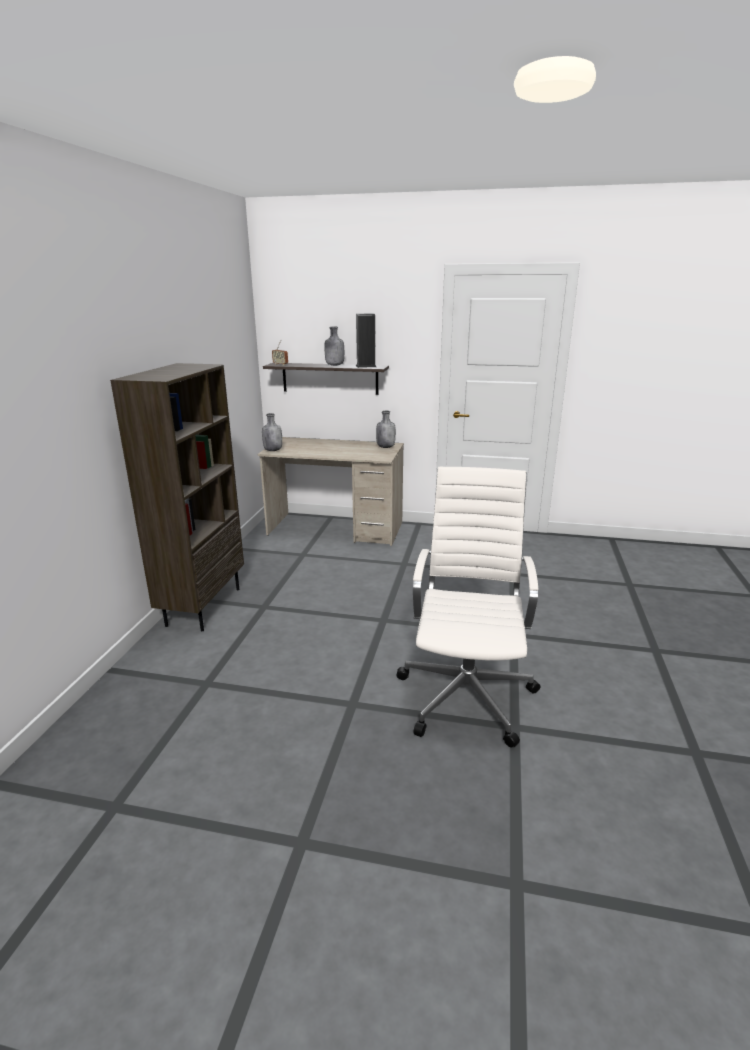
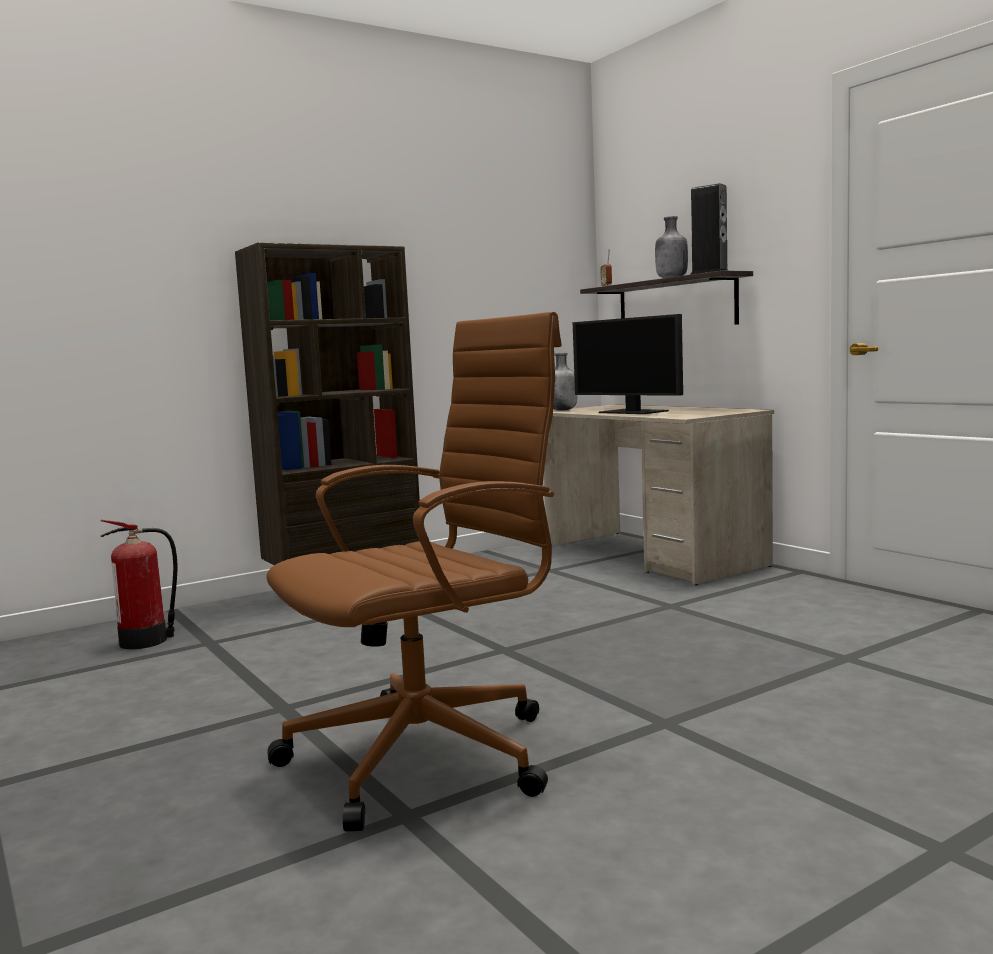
camera: 45 degrees right, 15 degrees down
grey bottle [376,411,396,448] -> none
white office chair [396,466,540,747] -> brown office chair [266,312,562,832]
none -> fire extinguisher [100,520,178,649]
none -> monitor [573,314,683,414]

